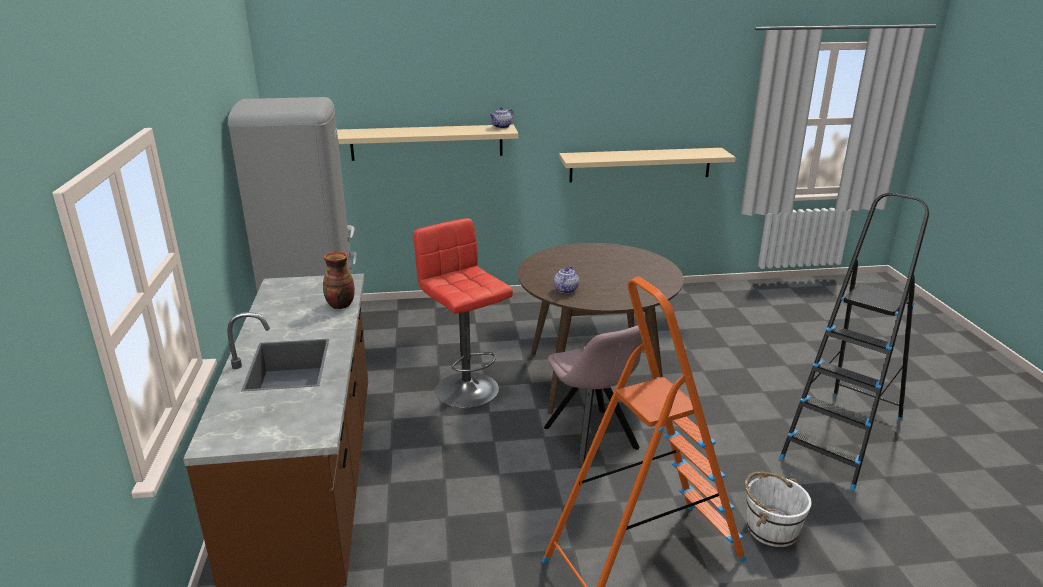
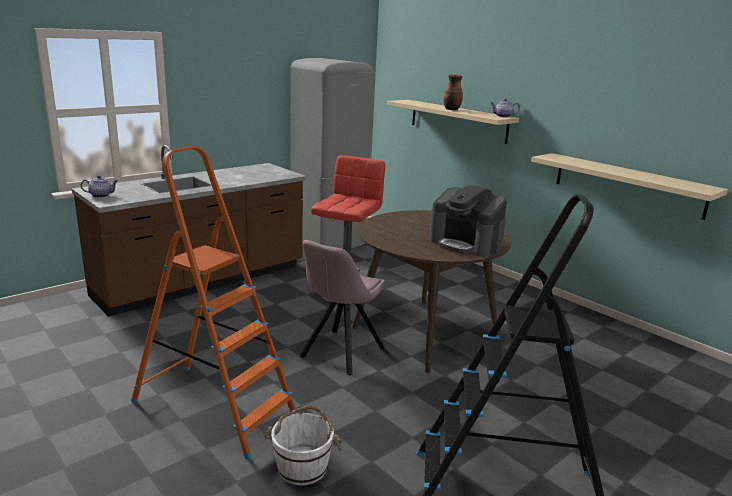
camera: 55 degrees right, 5 degrees down
vase [323,252,355,309] -> vase moved to [443,75,463,110]
teapot [554,266,579,294] -> teapot moved to [81,175,118,198]
none -> coffee machine [429,185,507,257]

